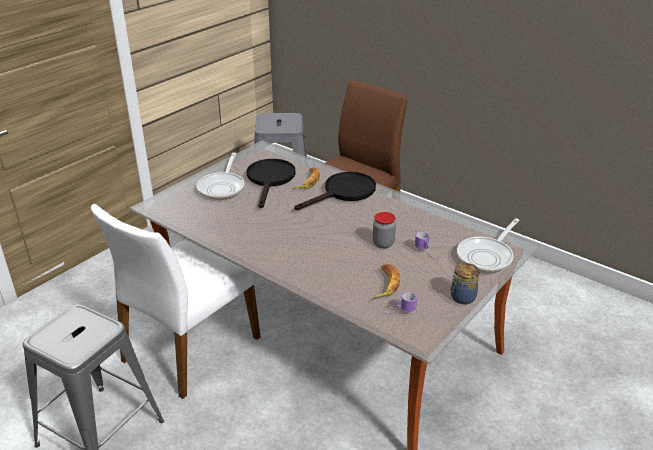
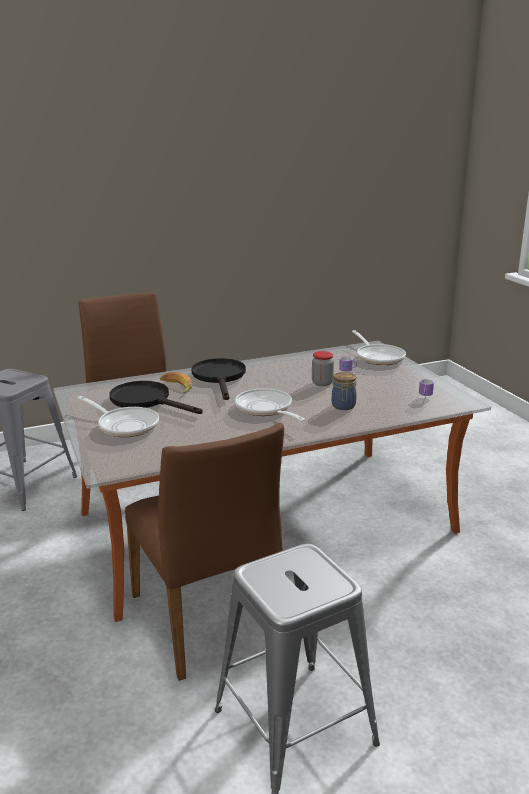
camera: 60 degrees left, 10 degrees down
white chair [91,204,261,399] -> brown chair [125,423,284,681]
banana [374,264,400,298] -> none
jar [450,263,479,304] -> jar moved to [332,372,357,410]
none -> frying pan [235,388,306,422]

